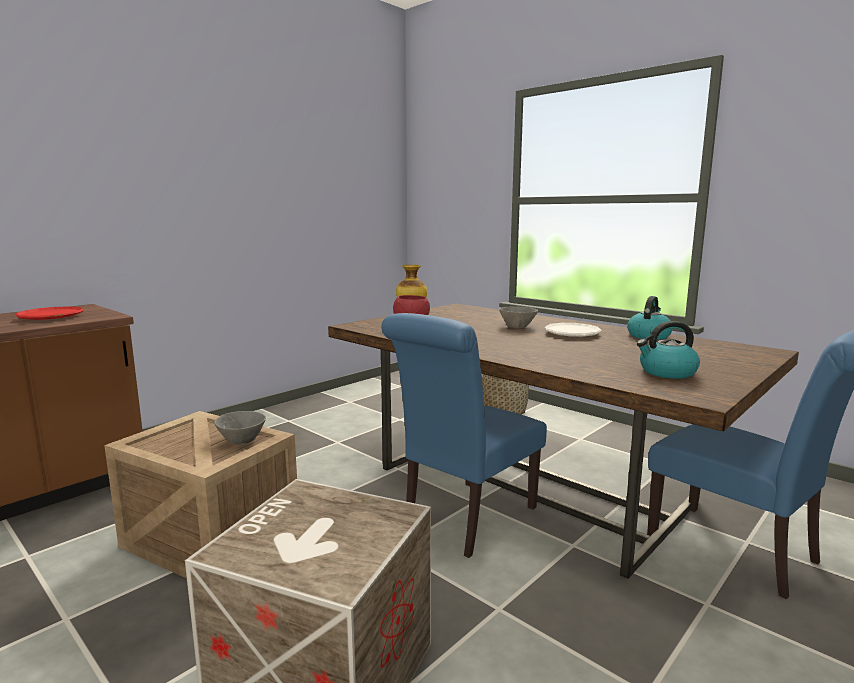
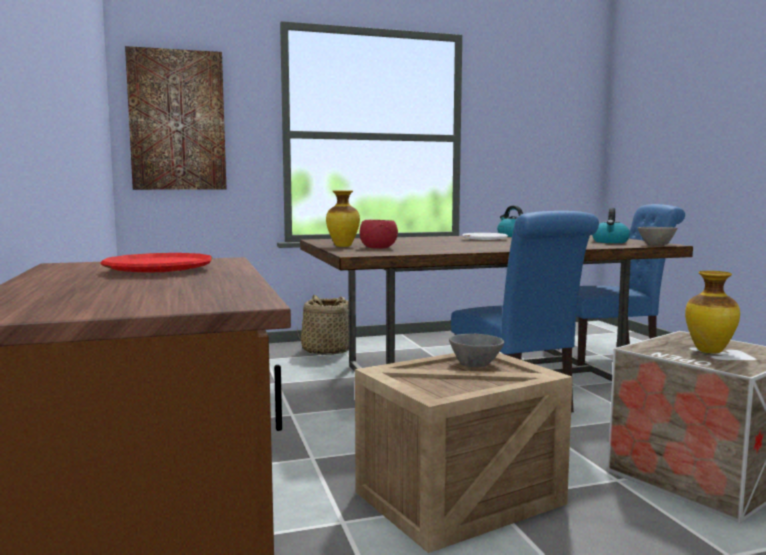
camera: 60 degrees left, 5 degrees down
grey bowl [499,306,538,328] -> grey bowl moved to [638,227,678,245]
none -> picture [125,46,227,190]
none -> vase [685,271,740,354]

